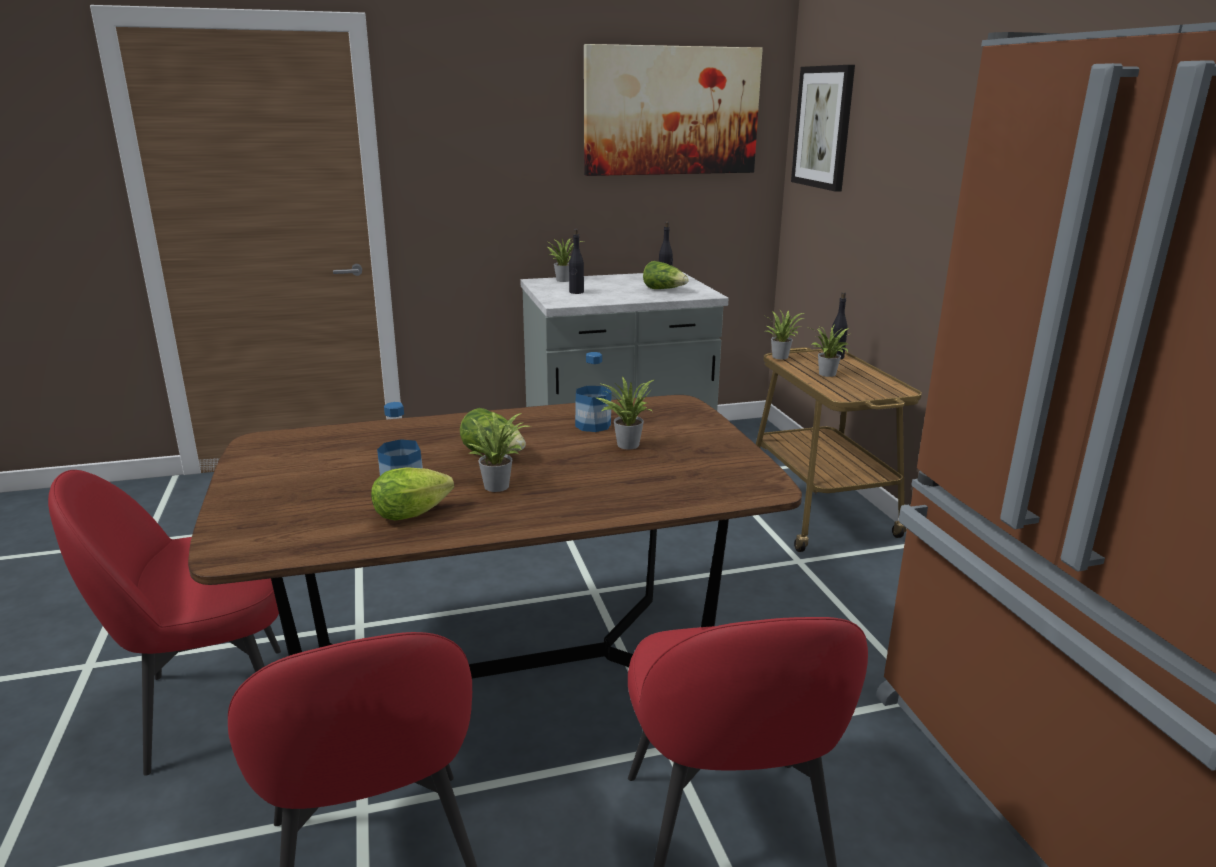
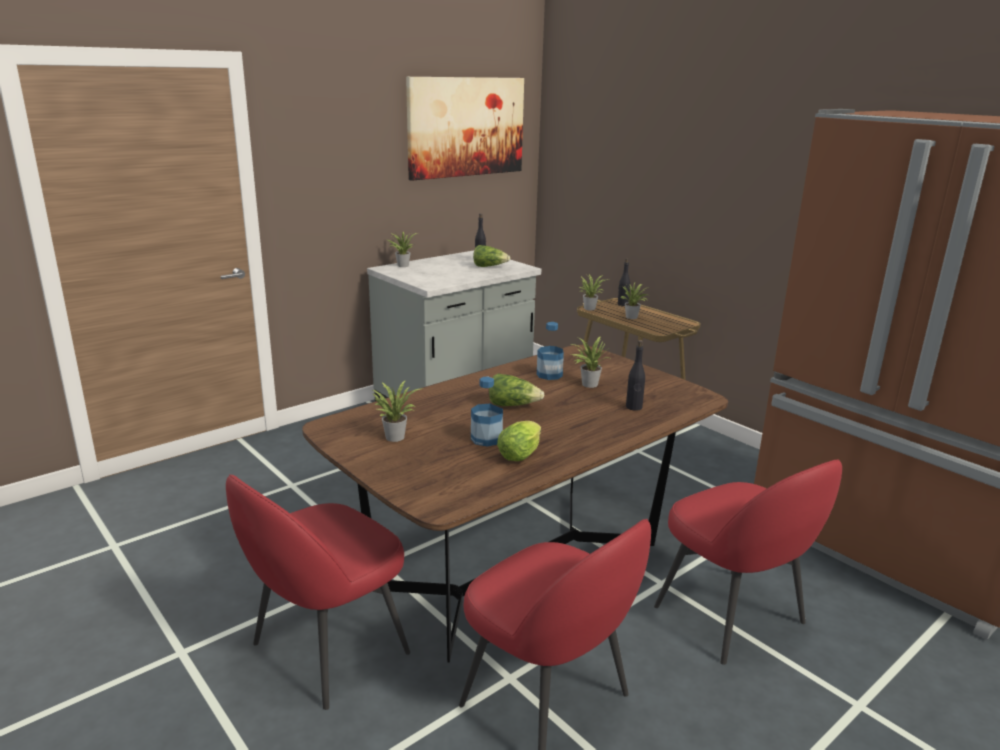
camera: 25 degrees left, 0 degrees up
potted plant [465,411,529,492] -> potted plant moved to [373,381,420,442]
black bottle [569,229,584,294] -> black bottle moved to [626,340,645,411]
picture [791,65,855,192] -> none

